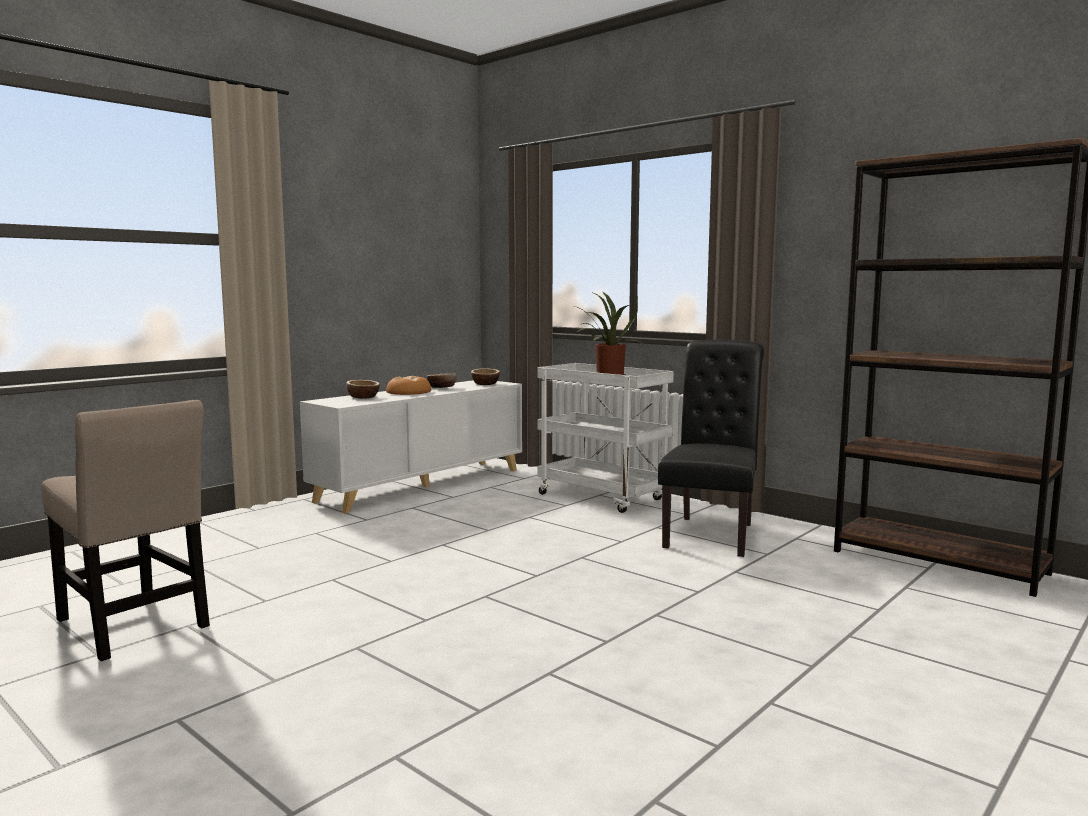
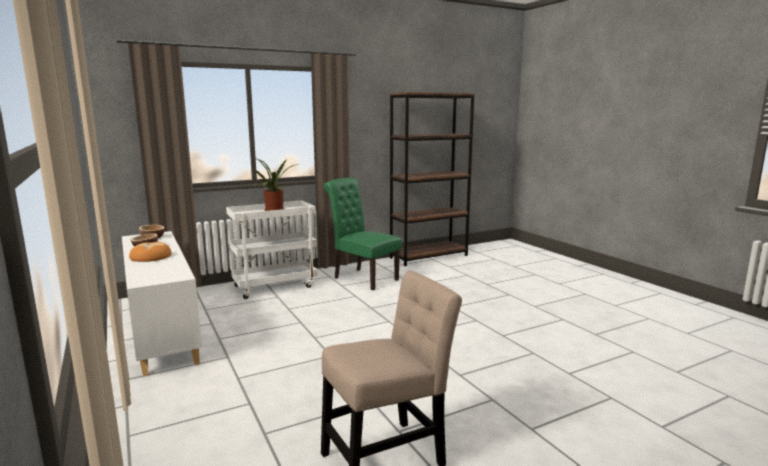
camera: 70 degrees left, 5 degrees up
bowl [346,380,380,399] -> none
black chair [658,340,764,557] -> green chair [324,178,402,290]

